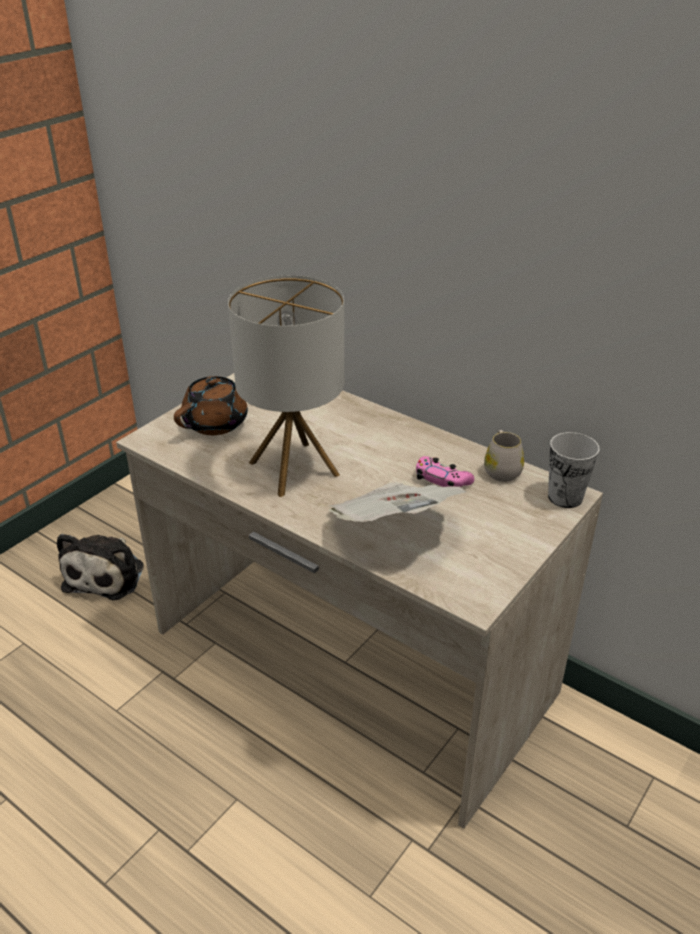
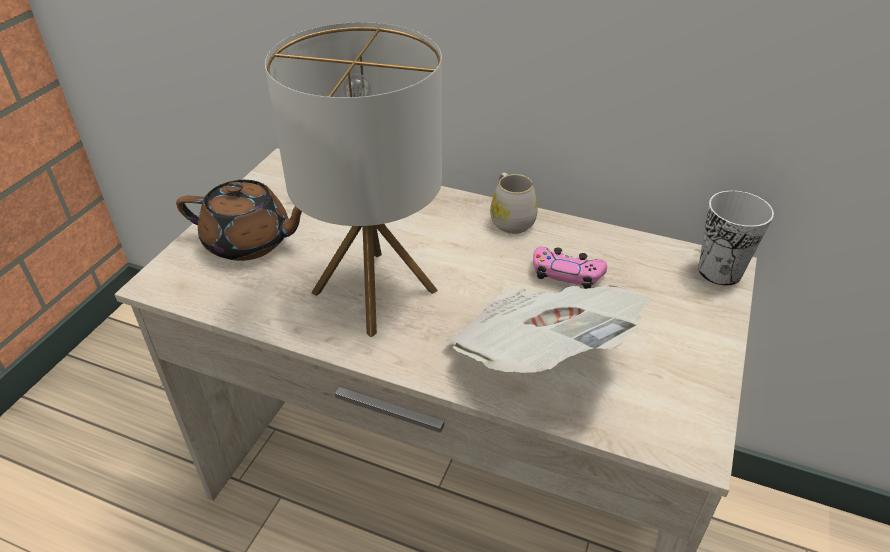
camera: 15 degrees left, 5 degrees up
plush toy [57,533,144,600] -> none
brown teapot [174,376,248,435] -> brown teapot turned 75 degrees clockwise [176,180,302,261]
white mug [484,430,524,482] -> white mug moved to [490,173,538,234]

